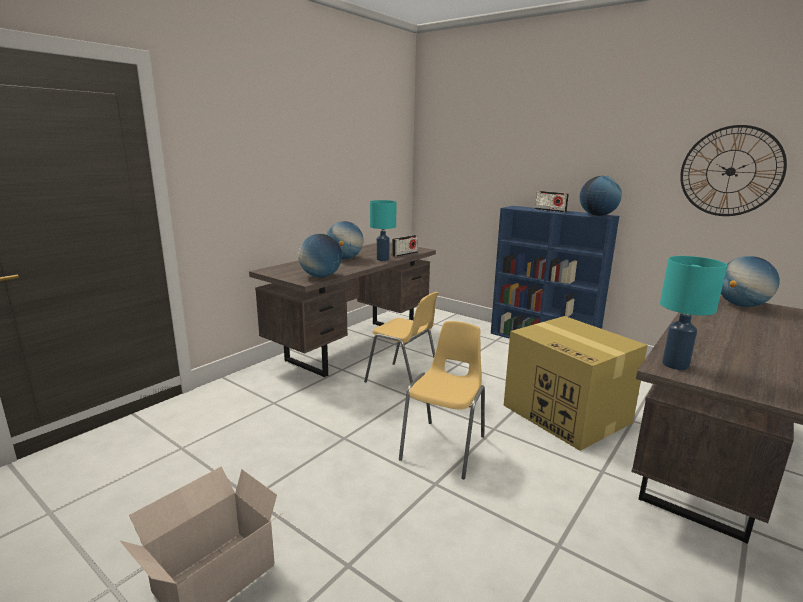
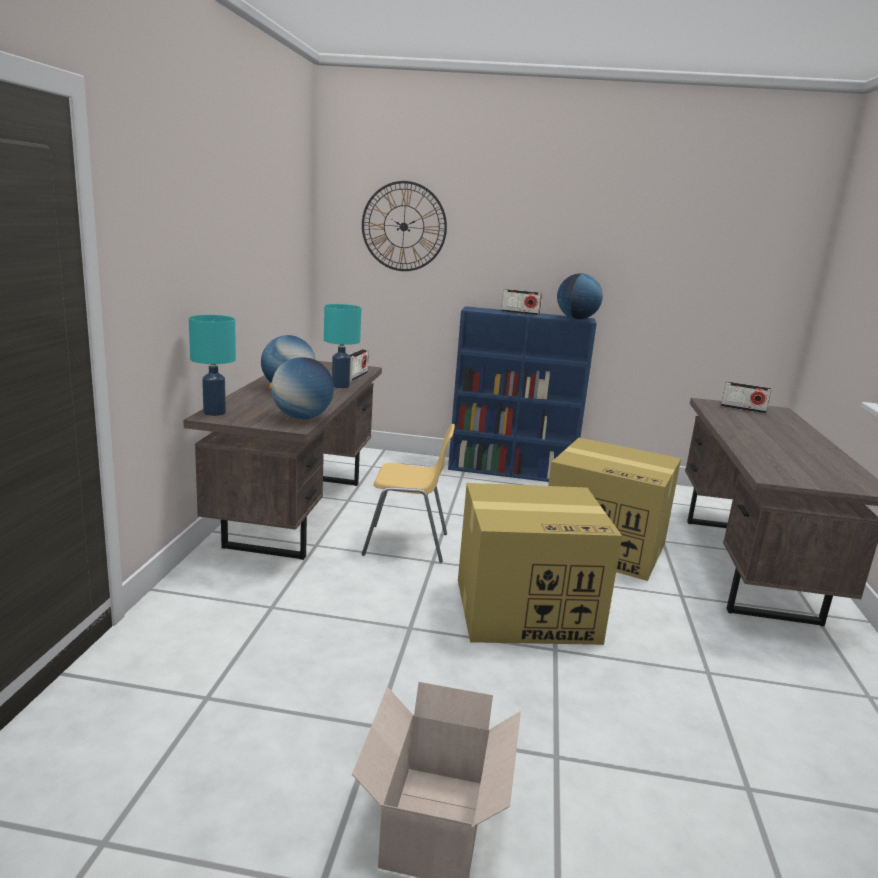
camera: 30 degrees left, 0 degrees up
yellow chair [399,321,485,479] -> cardboard box [458,483,622,645]
turquoise table lamp [660,256,727,370] -> turquoise table lamp moved to [189,315,236,416]
wall clock [680,125,787,216] -> wall clock moved to [362,181,447,271]
globe [721,256,780,307] -> radio [720,381,772,414]

